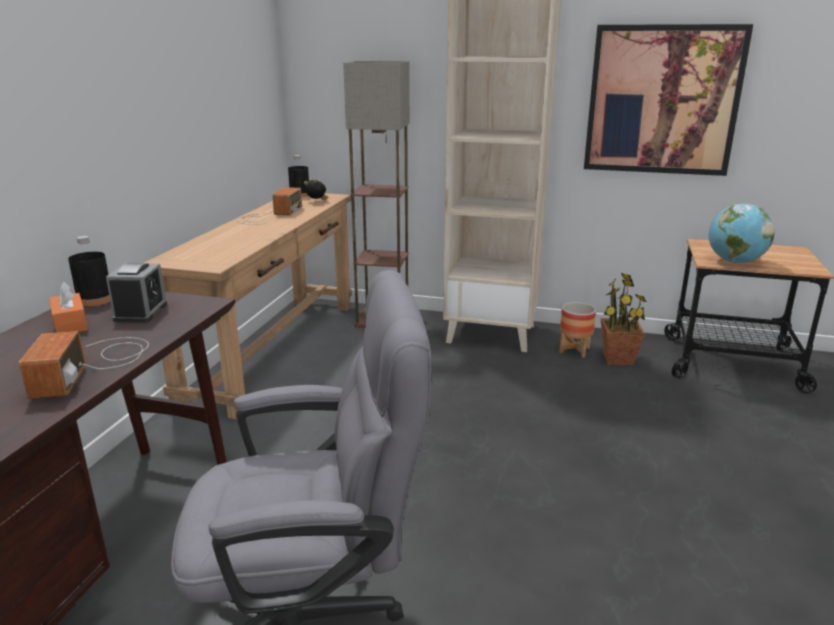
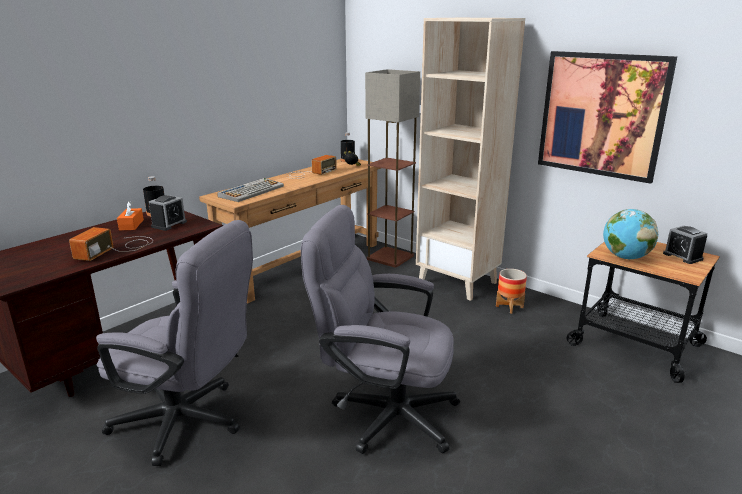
camera: 25 degrees right, 0 degrees up
potted plant [601,273,647,365] -> none
none -> keyboard [217,178,284,202]
none -> grey office chair [301,205,460,454]
none -> alarm clock [663,226,707,264]

